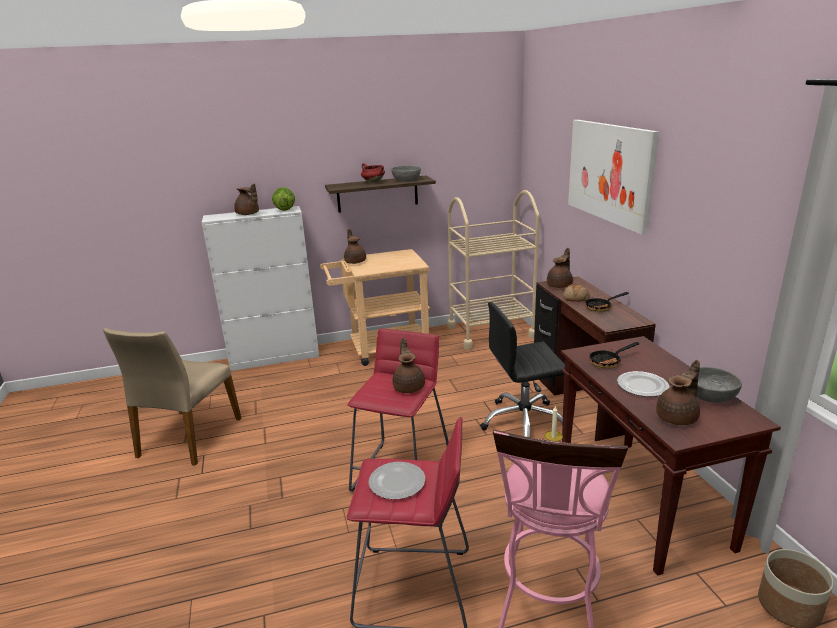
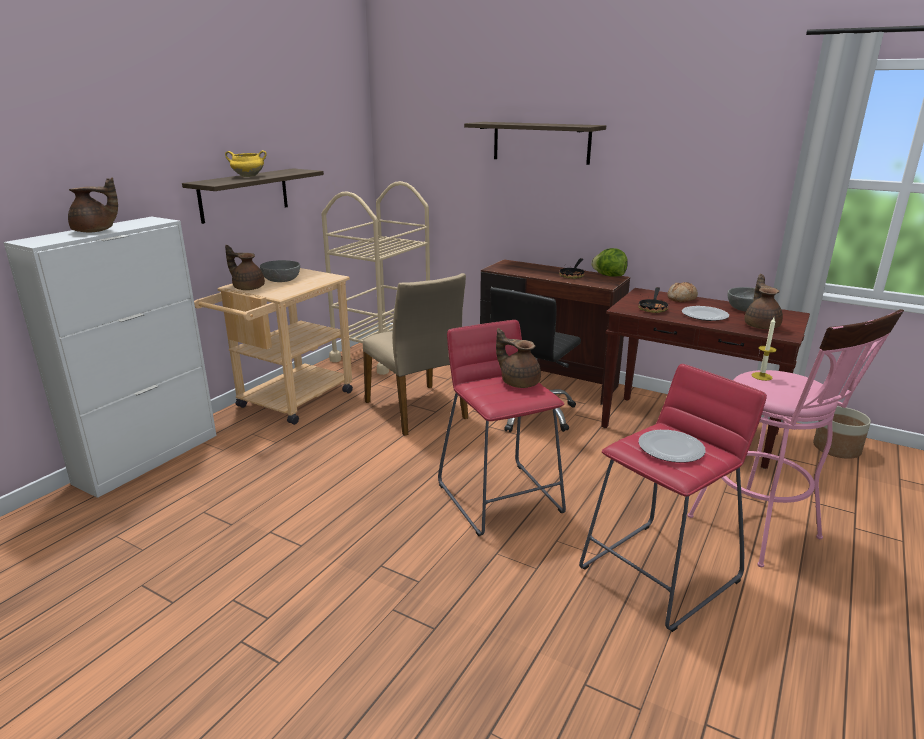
camera: 45 degrees left, 0 degrees up
beige chair [103,327,241,466] -> beige chair moved to [363,273,468,436]
lettuce [272,187,295,211] -> lettuce moved to [591,248,628,277]
red cooking pot [361,163,385,183] -> yellow cooking pot [225,150,267,177]
grey bowl [391,166,421,181] -> grey bowl moved to [260,260,300,282]
brown teapot [547,248,573,288] -> none
bread [563,284,590,302] -> bread moved to [667,282,698,302]
picture [568,120,659,235] -> shelf [464,122,606,165]

